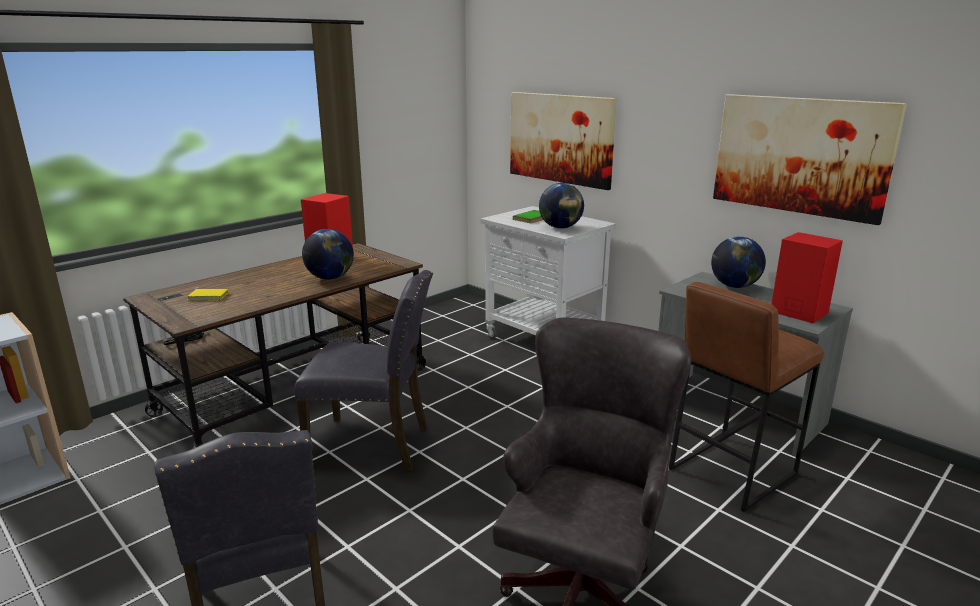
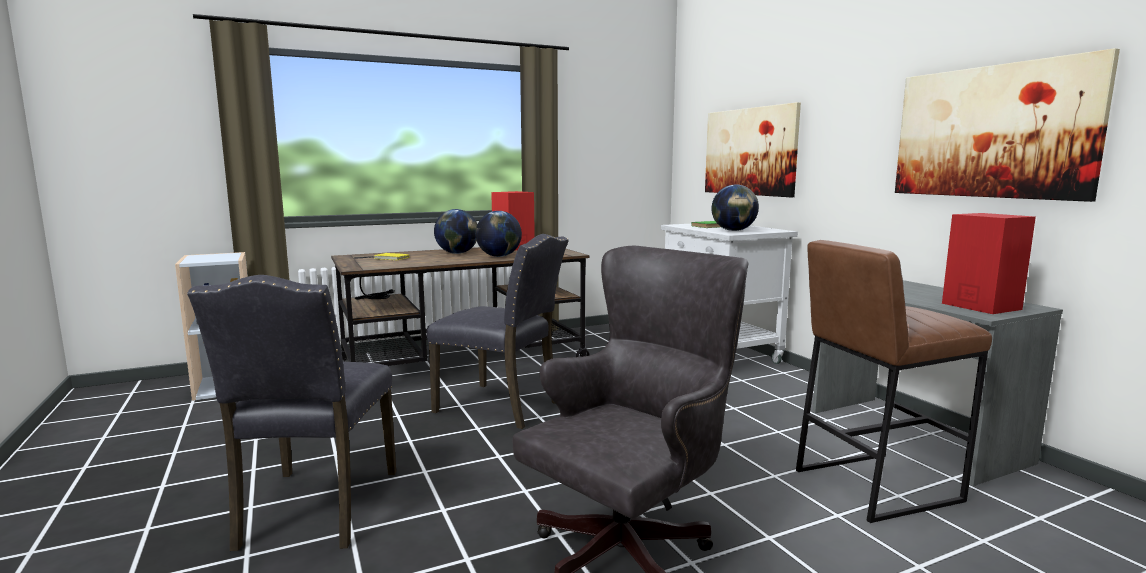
camera: 20 degrees right, 10 degrees down
globe [711,236,766,288] -> globe moved to [434,209,477,254]

